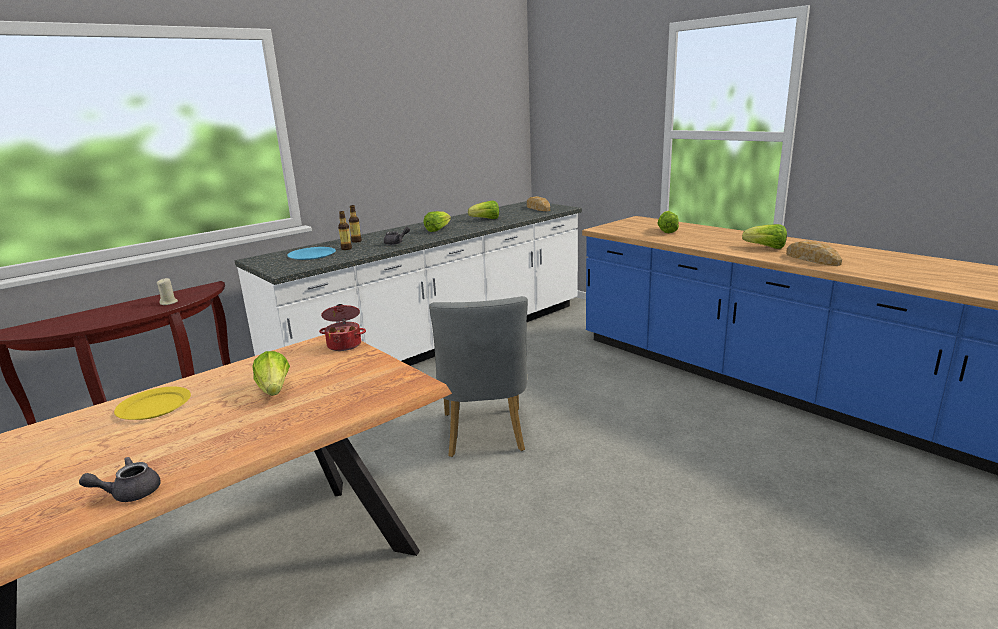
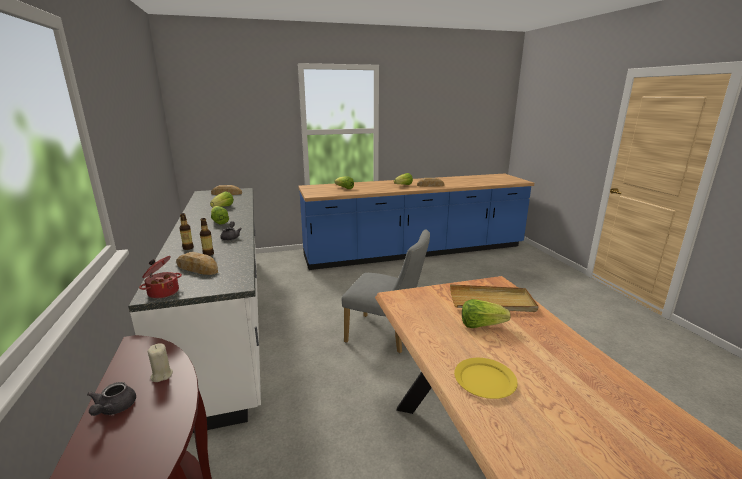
camera: 65 degrees left, 0 degrees up
grey teapot [79,457,160,502] -> grey teapot moved to [87,382,136,416]
blue plate [287,247,336,260] -> bread [176,252,218,275]
cooking pot [319,304,366,351] -> cooking pot moved to [139,256,182,299]
none -> beige tray [450,284,539,312]

